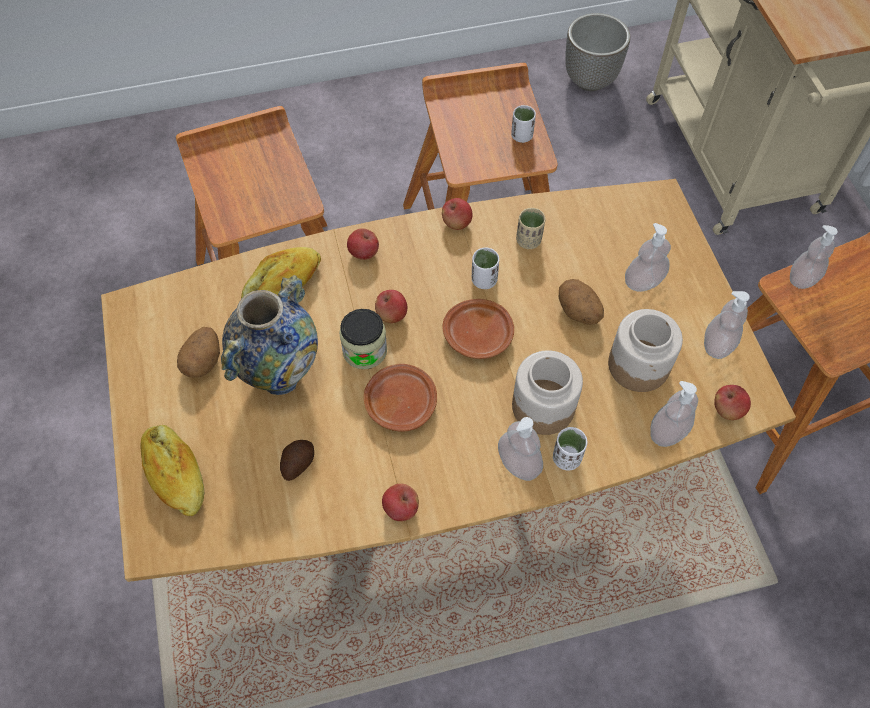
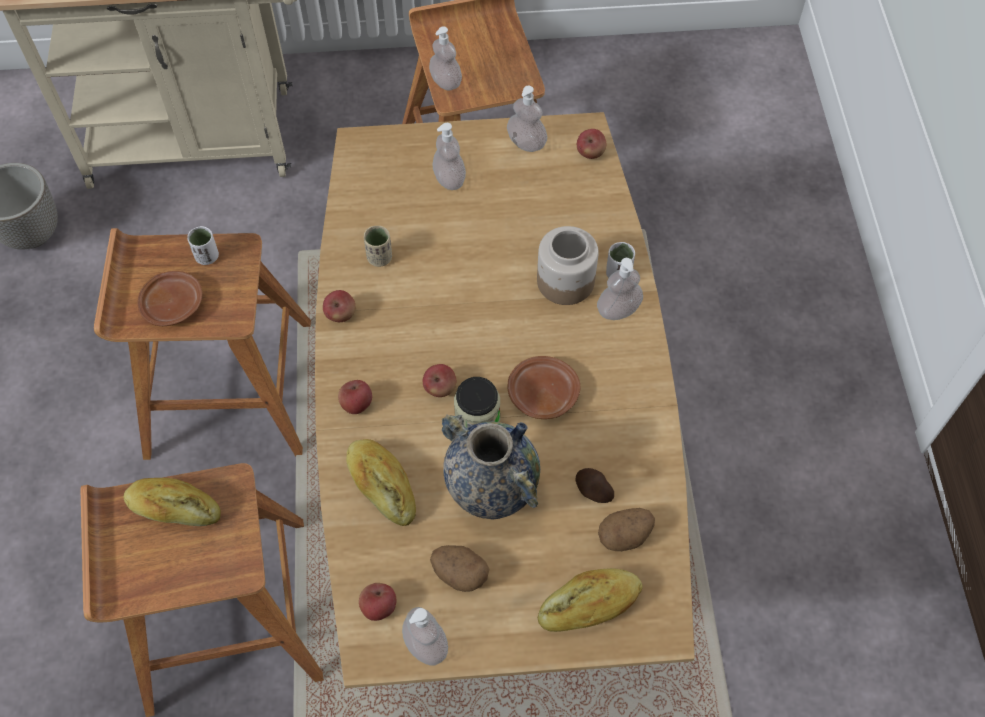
camera: 80 degrees left, 0 degrees up
apple [382,484,419,521] -> apple moved to [359,583,396,621]
brown plate [442,299,514,359] -> brown plate moved to [137,271,203,326]
white cup [472,248,499,289] -> none
potato [559,279,604,325] -> potato moved to [598,508,655,551]
jar [608,309,683,392] -> none
soap dispenser [650,381,698,447] -> soap dispenser moved to [402,607,448,666]
none -> bread [123,478,221,526]

